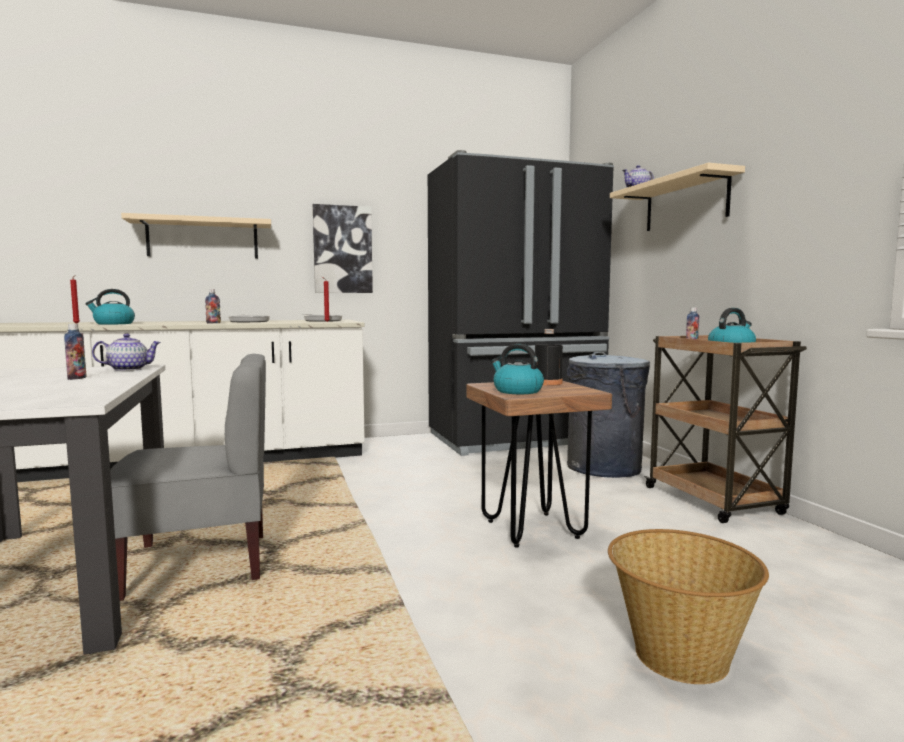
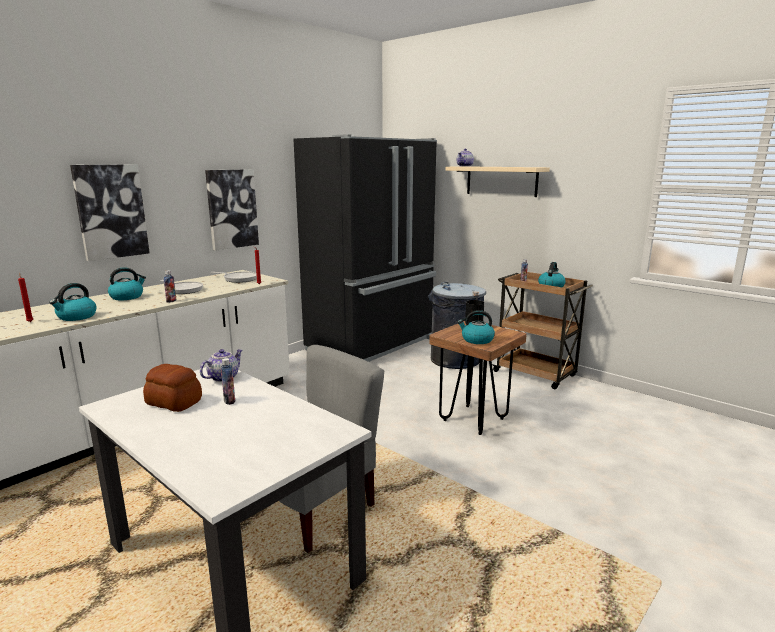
camera: 30 degrees left, 10 degrees up
beige shelf [121,213,271,259] -> picture [70,164,150,261]
basket [608,529,769,684] -> none
none -> kettle [108,267,146,300]
none -> bread [143,364,202,412]

